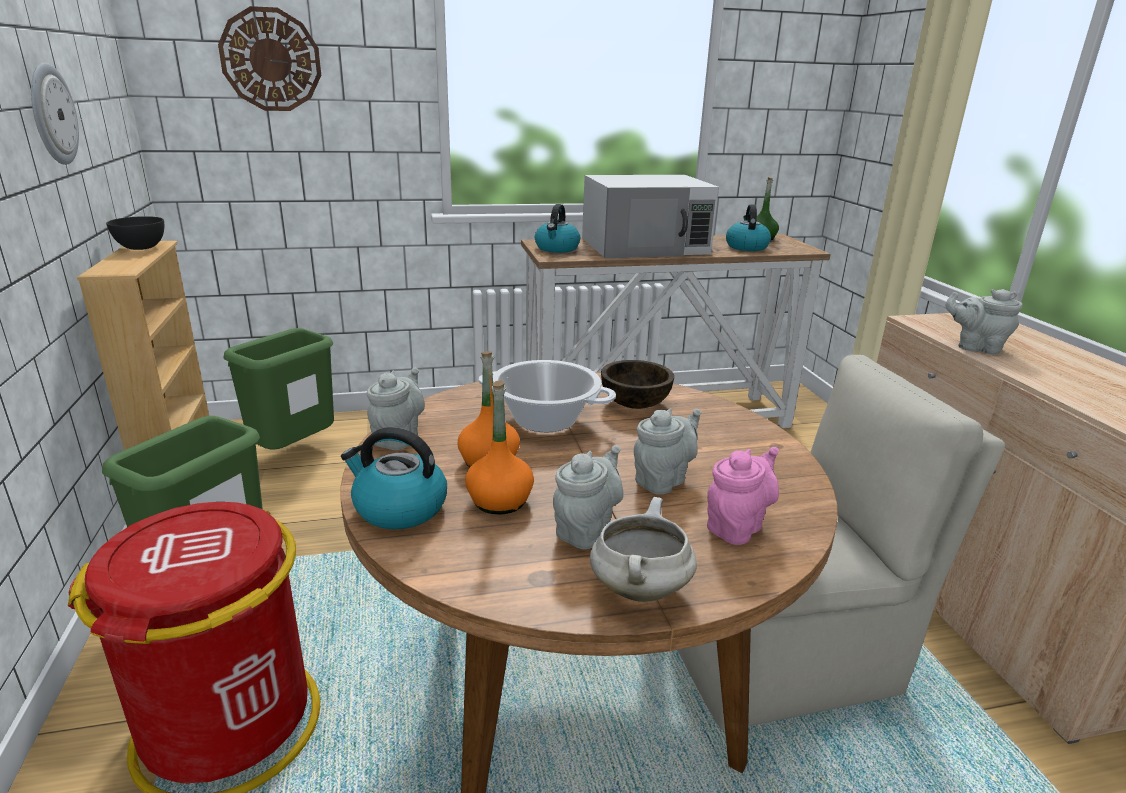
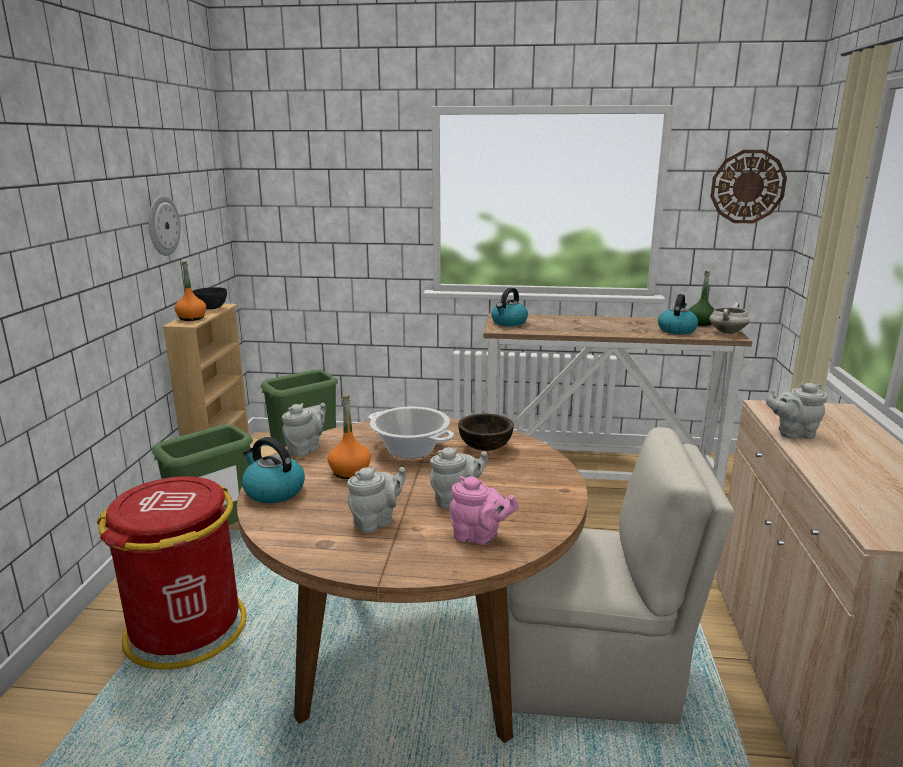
camera: 20 degrees right, 5 degrees down
wall clock [218,6,321,111] -> wall clock moved to [710,150,787,223]
orange bottle [465,380,534,515] -> orange bottle moved to [175,261,206,321]
white microwave [582,175,719,258] -> none
white cooking pot [590,497,697,602] -> white cooking pot moved to [709,303,750,334]
pink teapot [707,447,779,545] -> pink teapot turned 45 degrees clockwise [450,476,519,545]
grey teapot [945,289,1023,355] -> grey teapot turned 45 degrees counterclockwise [766,383,828,439]

